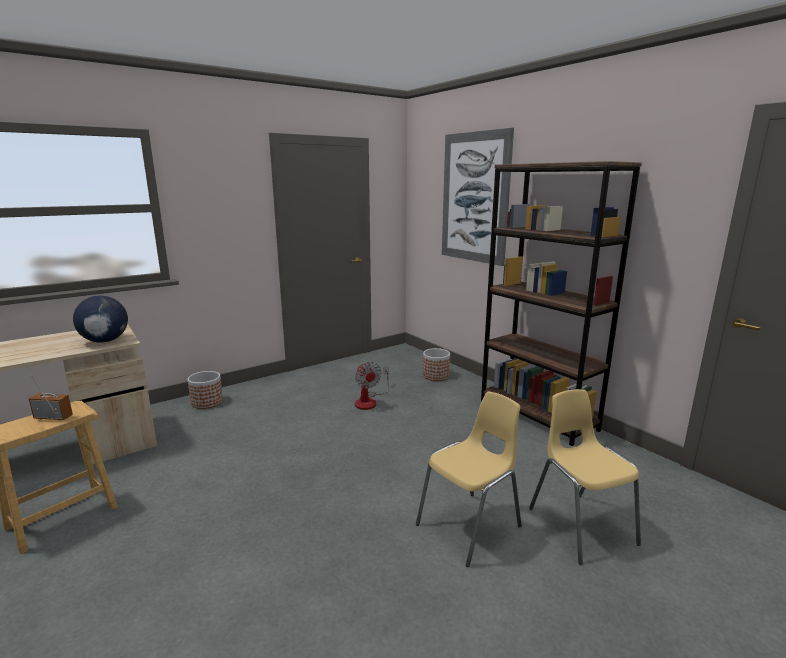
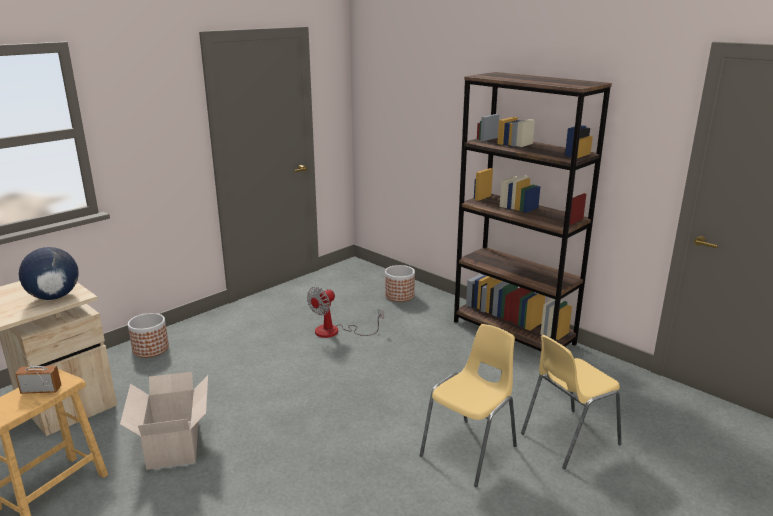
camera: 10 degrees left, 5 degrees up
fan [355,362,389,410] -> fan turned 75 degrees clockwise [307,287,384,338]
picture [442,128,514,266] -> none
yellow chair [529,389,641,565] -> yellow chair turned 90 degrees counterclockwise [521,335,622,469]
none -> cardboard box [120,372,208,470]

